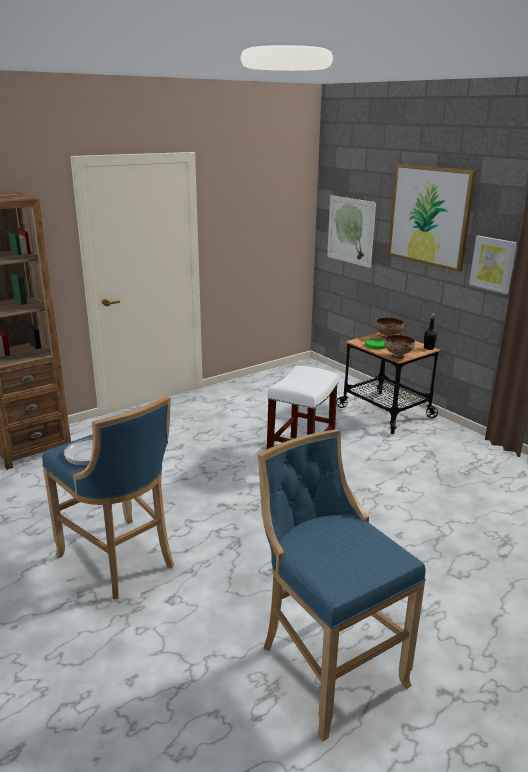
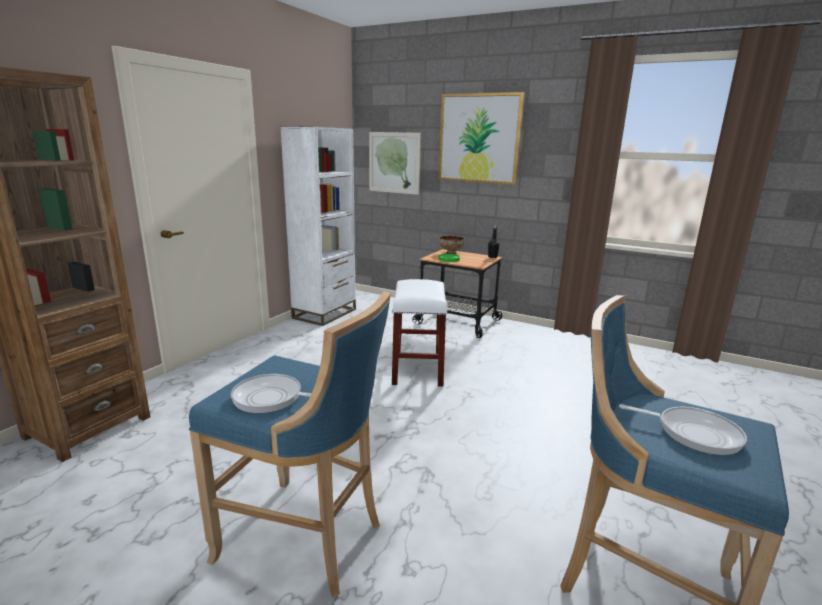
camera: 25 degrees left, 5 degrees down
bowl [384,335,415,359] -> none
picture [469,236,517,294] -> none
none -> white bookcase [280,126,356,326]
none -> frying pan [619,404,747,455]

